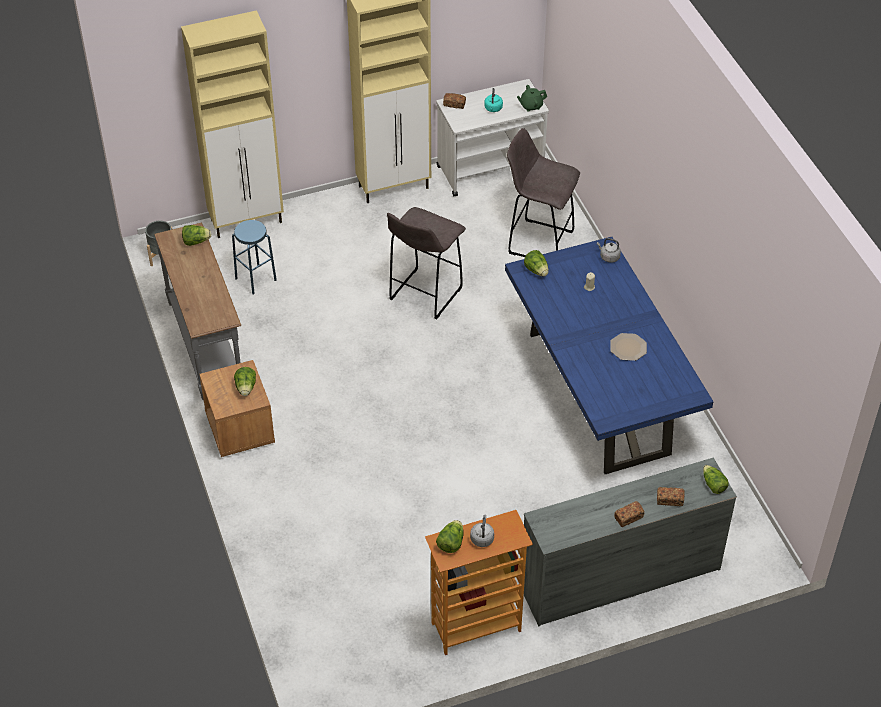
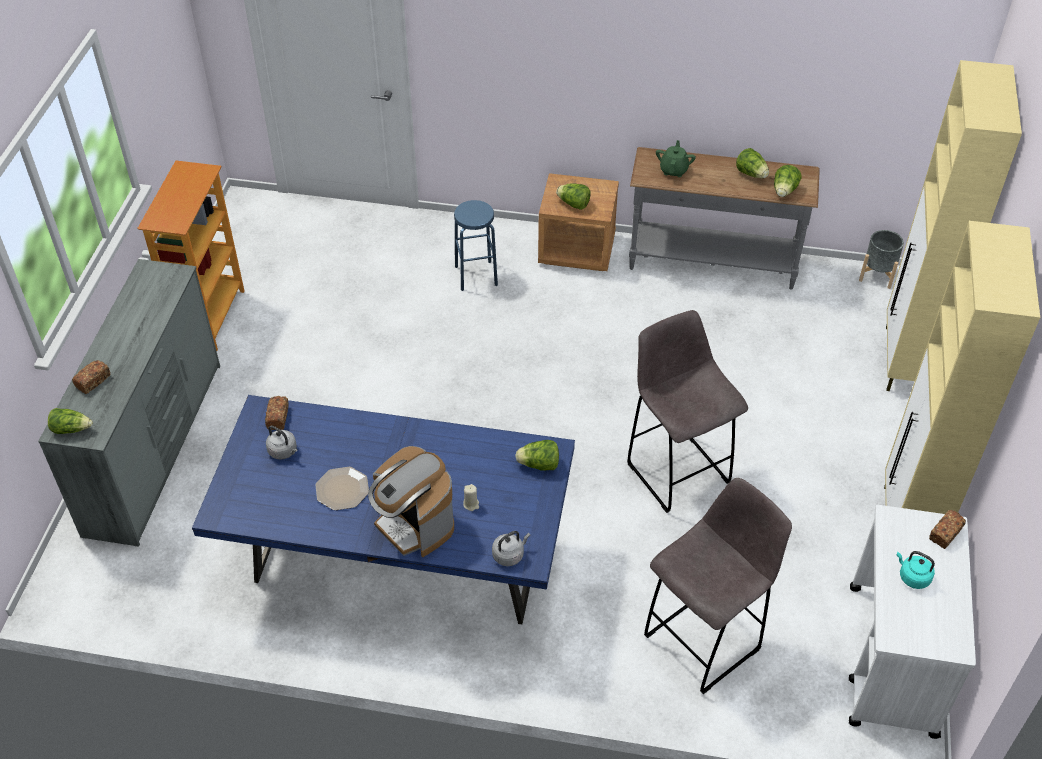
camera: 120 degrees right, 0 degrees up
blue stool [232,220,277,294] -> blue stool moved to [454,200,498,291]
lettuce [436,520,464,553] -> lettuce moved to [736,148,769,178]
grey kettle [470,515,494,547] -> grey kettle moved to [266,425,297,459]
green teapot [517,85,547,112] -> green teapot moved to [656,140,696,177]
bread [614,501,645,527] -> bread moved to [265,396,289,430]
none -> coffee machine [368,446,454,557]

